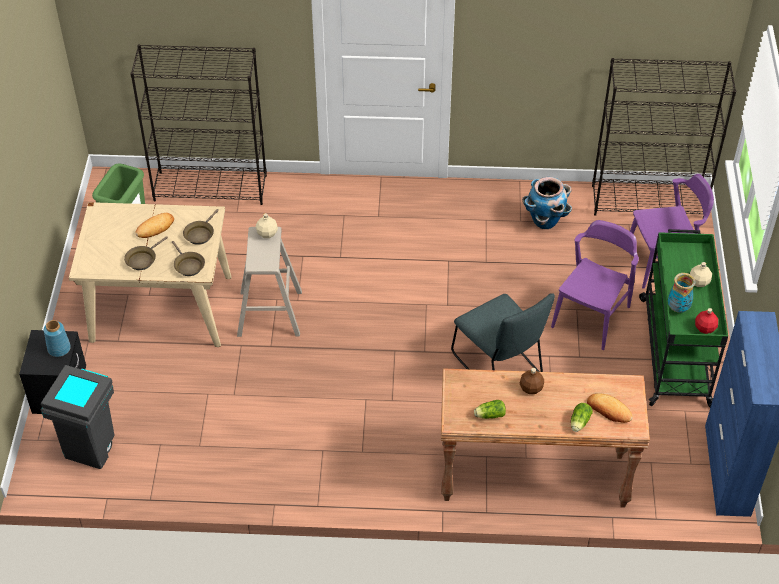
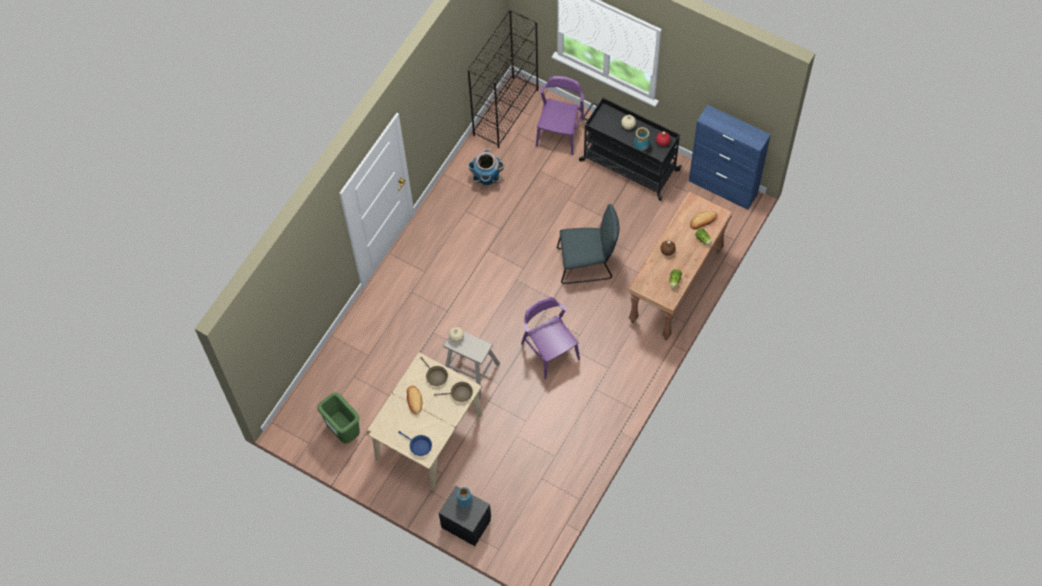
camera: 60 degrees left, 15 degrees up
grey trash can [41,365,114,469] -> none
brown frying pan [124,236,168,270] -> none
black bookcase [130,44,267,205] -> none
purple chair [551,220,639,350] -> purple chair moved to [521,297,580,379]
green cart [639,229,728,407] -> black cart [579,98,682,201]
none -> blue frying pan [398,431,432,456]

